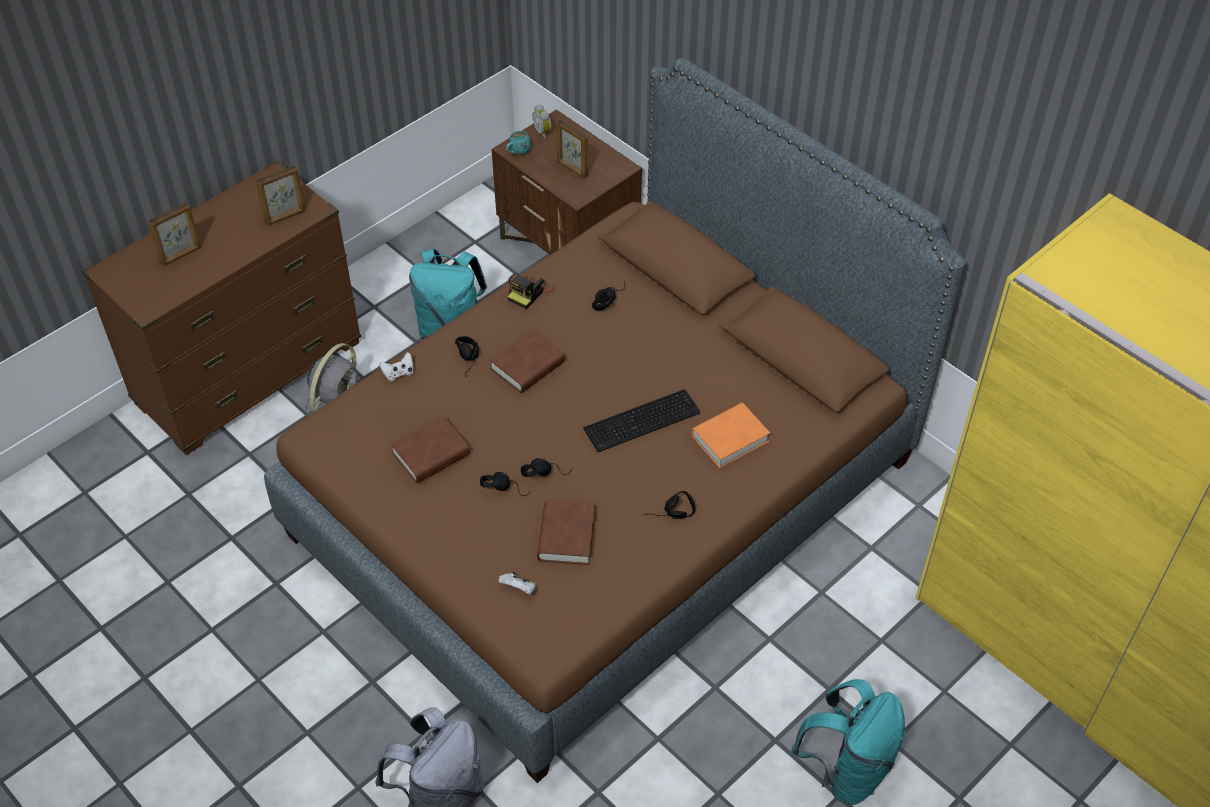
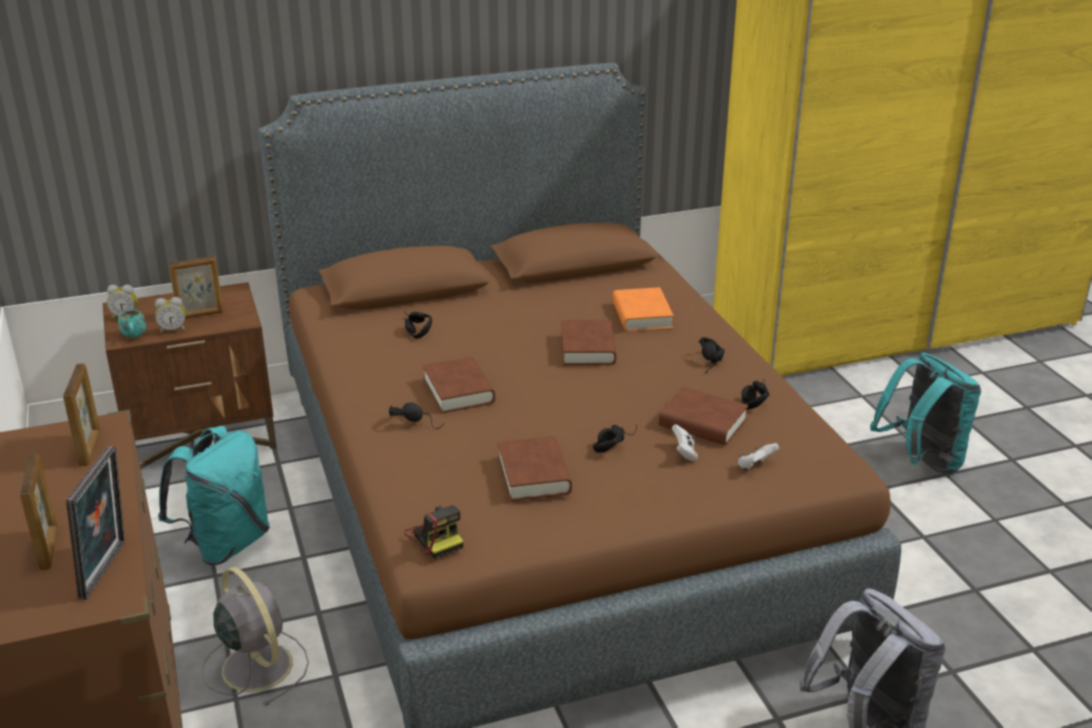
camera: 65 degrees left, 20 degrees down
white game controller [380,352,413,382] -> white game controller moved to [672,425,698,461]
camera [508,273,555,309] -> camera moved to [404,505,463,559]
black headphones [521,458,572,477] -> black headphones moved to [741,378,769,409]
keyboard [583,389,700,452] -> brown book [561,320,616,365]
none -> picture frame [66,446,125,600]
none -> alarm clock [155,297,186,333]

